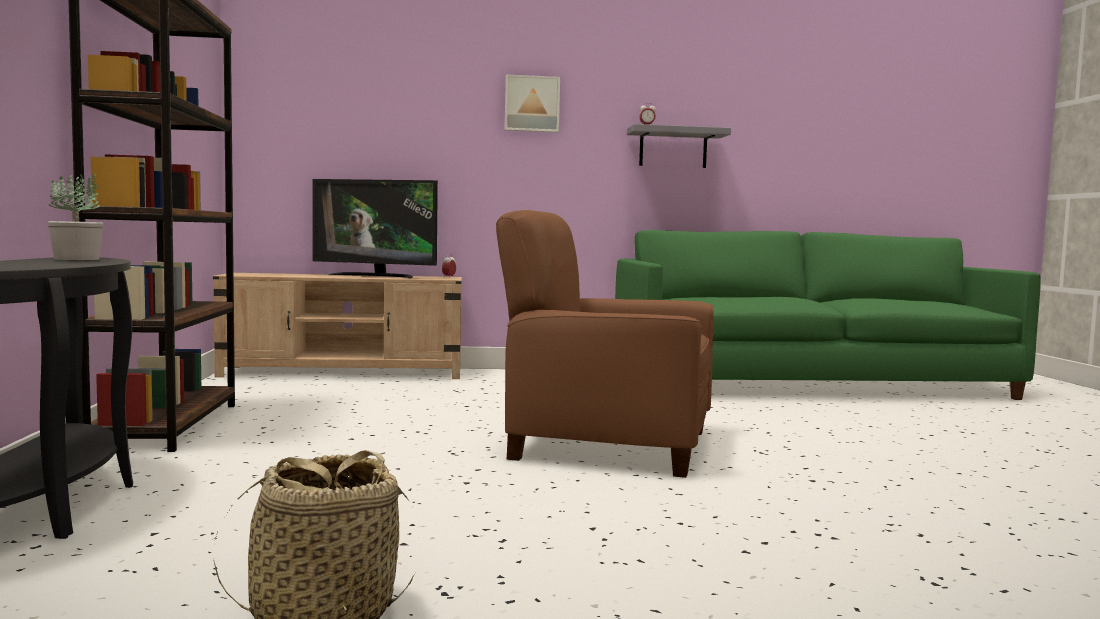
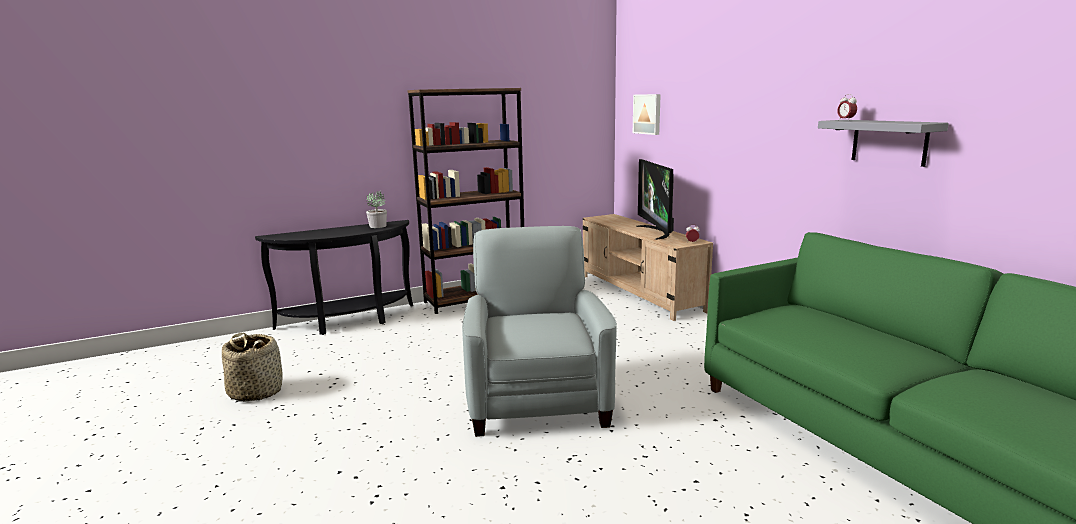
camera: 70 degrees right, 10 degrees up
brown armchair [496,210,713,478] -> grey armchair [462,226,617,437]
picture [505,74,560,133] -> picture moved to [633,94,661,135]

